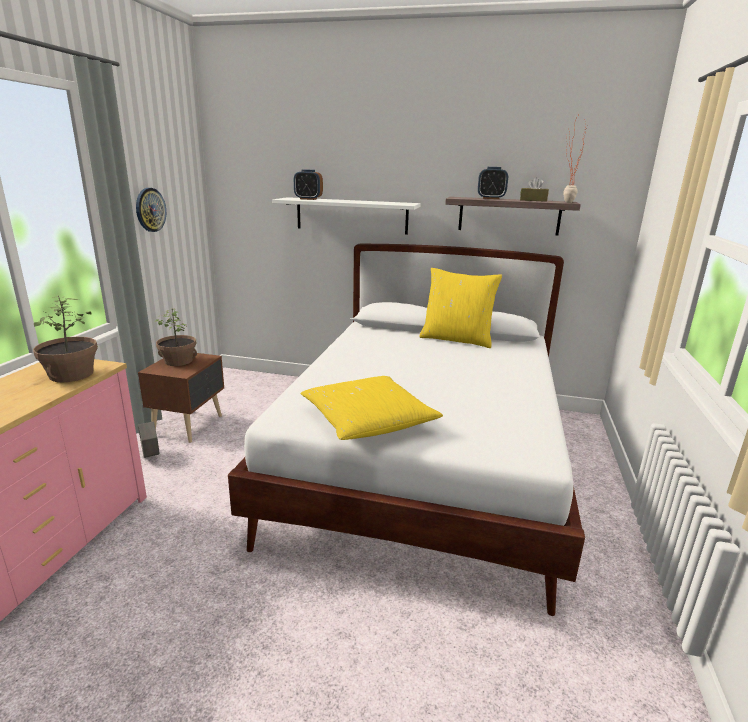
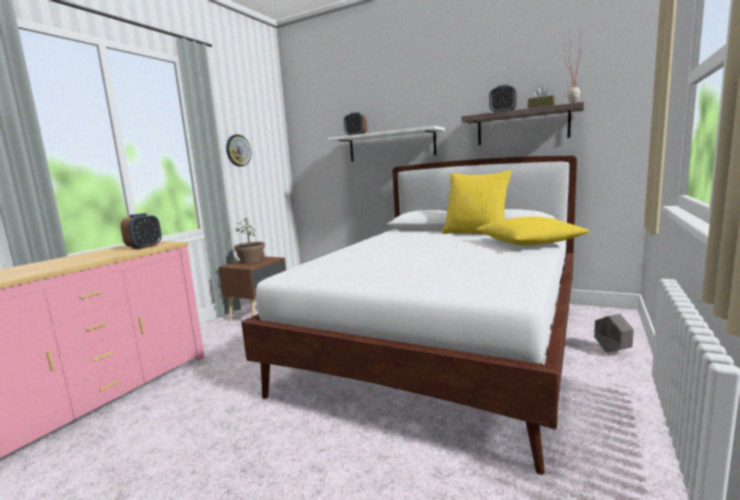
camera: 15 degrees right, 10 degrees down
potted plant [33,296,98,382] -> alarm clock [120,213,162,249]
grey planter [138,421,160,458] -> grey planter moved to [594,314,634,353]
yellow pillow [300,376,443,440] -> yellow pillow moved to [475,217,589,246]

